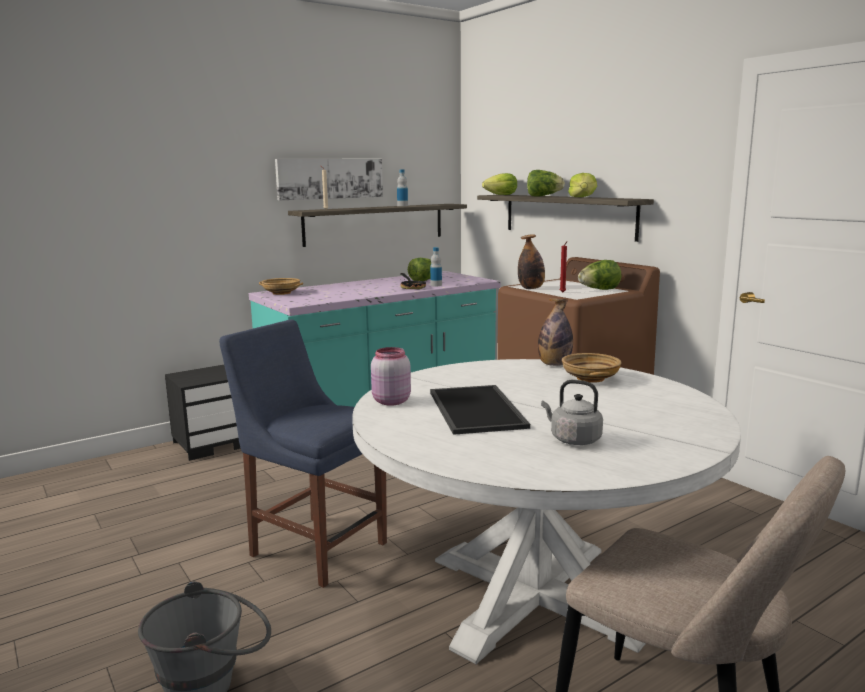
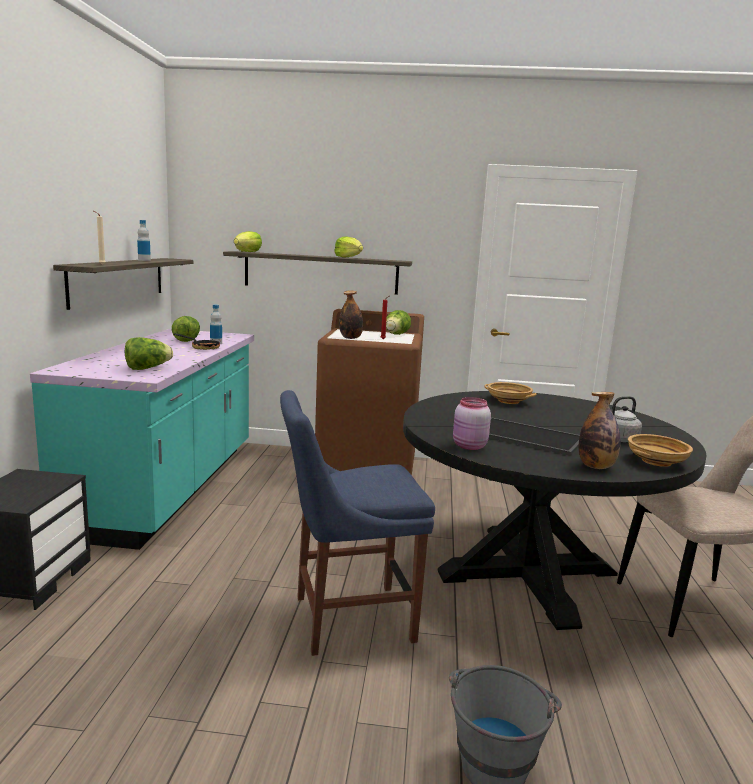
camera: 50 degrees left, 0 degrees up
beige bowl [259,278,303,295] -> beige bowl moved to [628,434,693,467]
picture [275,159,383,200] -> none
white dining table [352,359,741,664] -> black dining table [403,391,706,630]
lettuce [527,170,565,197] -> lettuce moved to [125,337,173,370]
bottle [538,298,573,366] -> bottle moved to [579,392,621,469]

